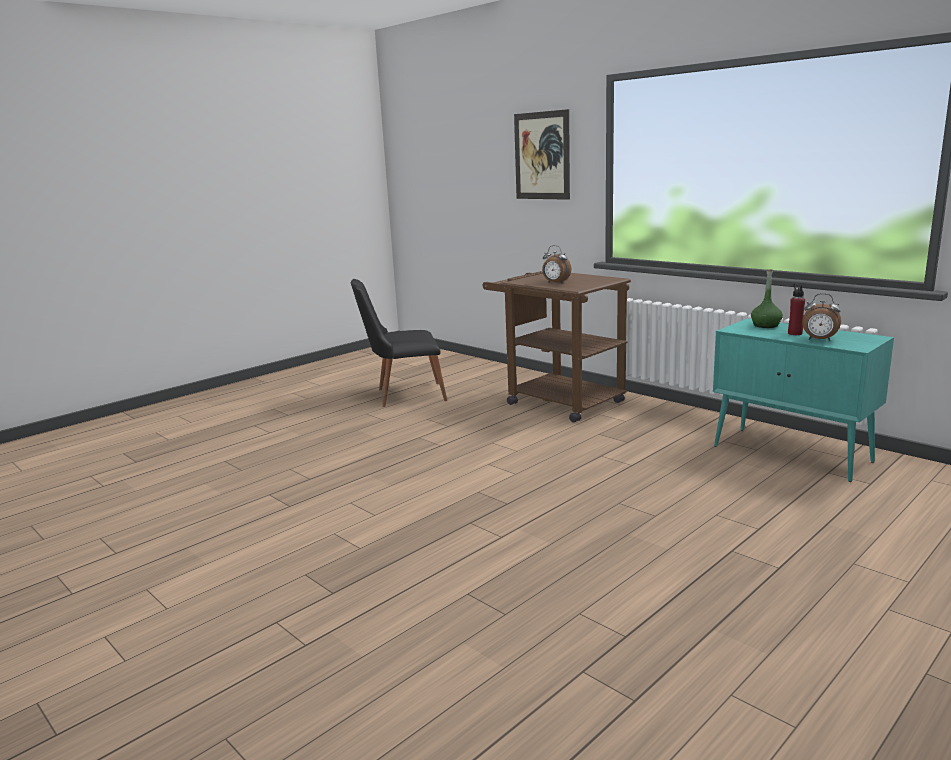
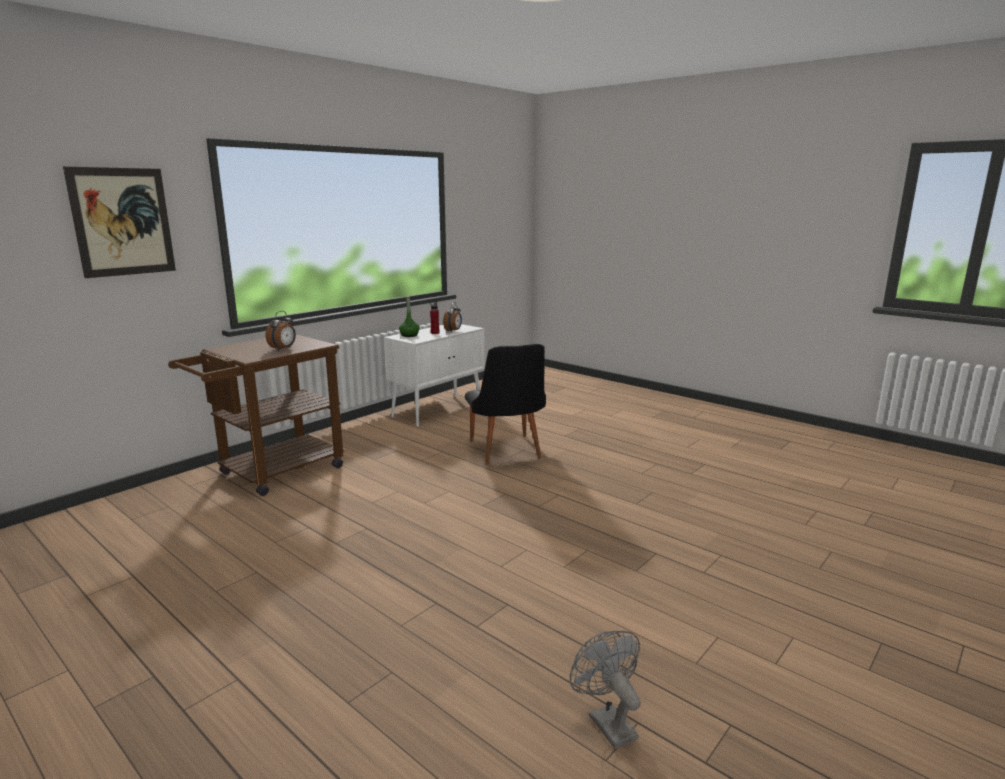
camera: 95 degrees left, 0 degrees up
black chair [351,279,447,407] -> black chair moved to [465,344,546,465]
turquoise cabinet [713,318,894,482] -> white cabinet [384,324,484,427]
none -> grey fan [570,631,641,749]

